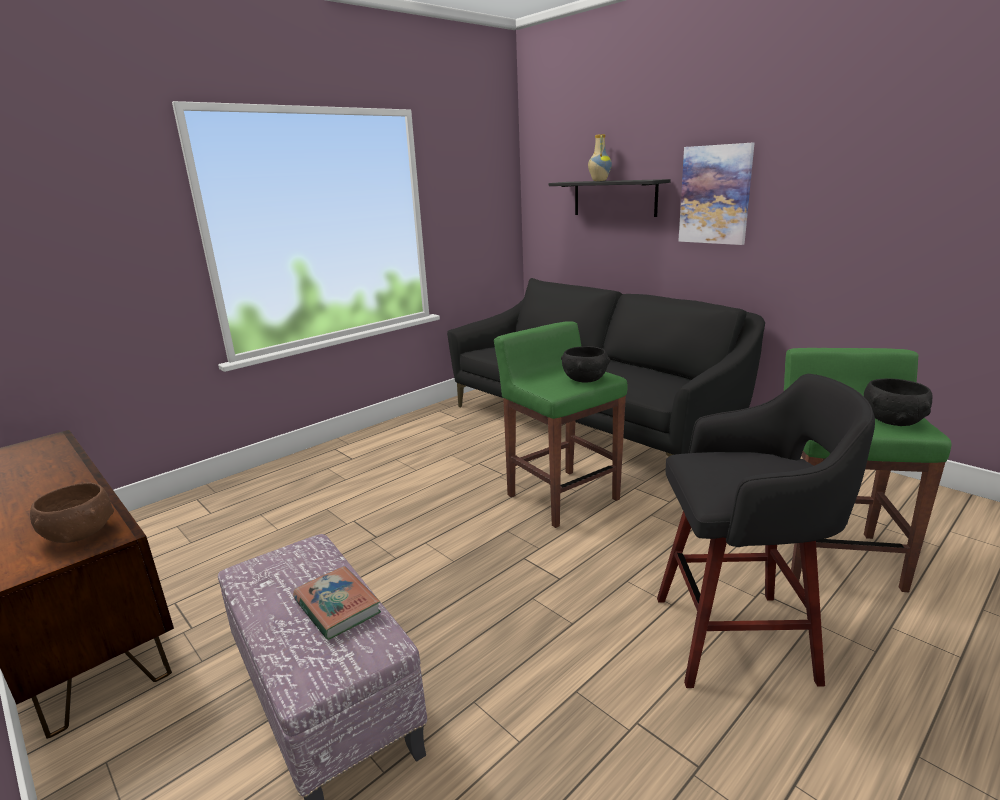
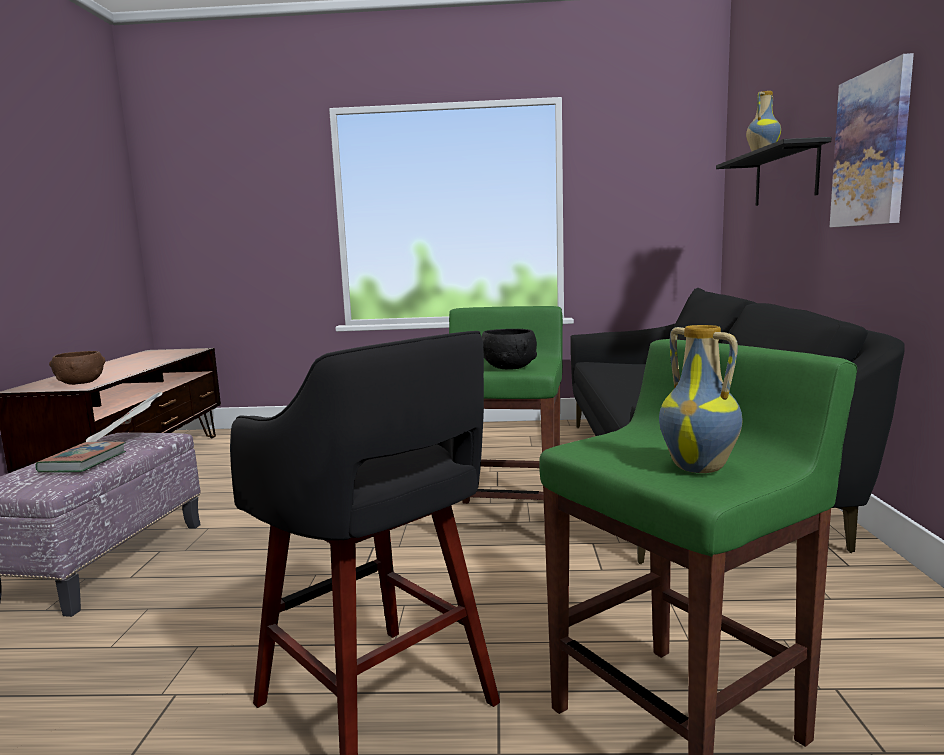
camera: 45 degrees right, 10 degrees down
black bowl [864,378,933,426] -> vase [659,325,742,473]
none -> newspaper [86,392,162,442]

